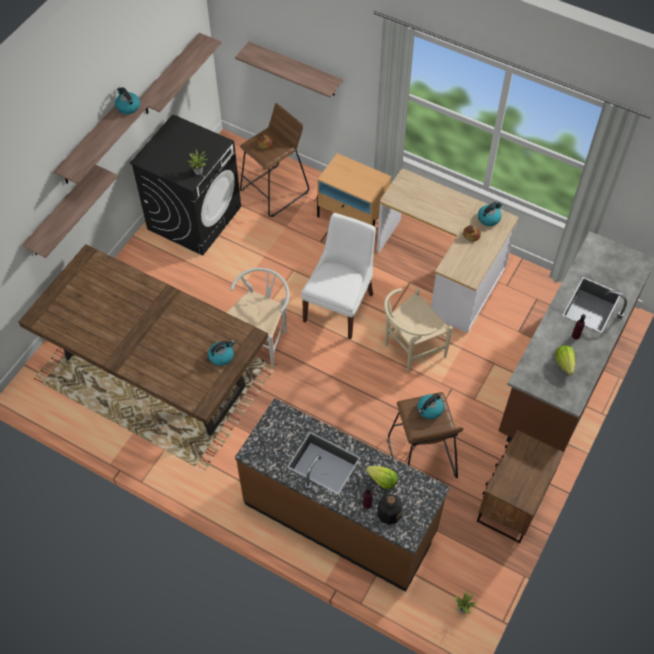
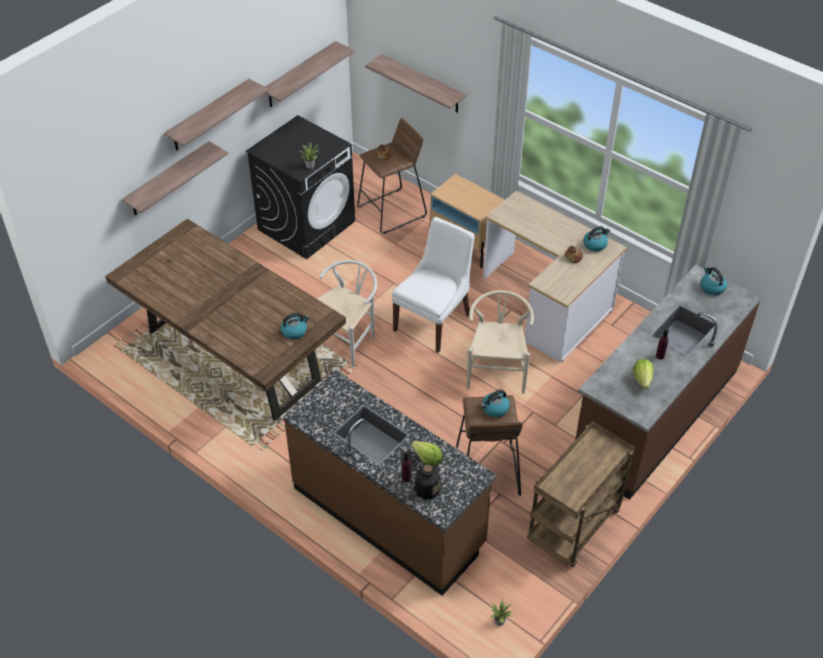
camera: 10 degrees right, 10 degrees down
kettle [115,87,140,114] -> kettle moved to [701,267,727,295]
beige chair [384,288,453,373] -> beige chair turned 120 degrees clockwise [467,290,534,394]
brown nightstand [477,430,564,543] -> brown cart [527,422,635,567]

